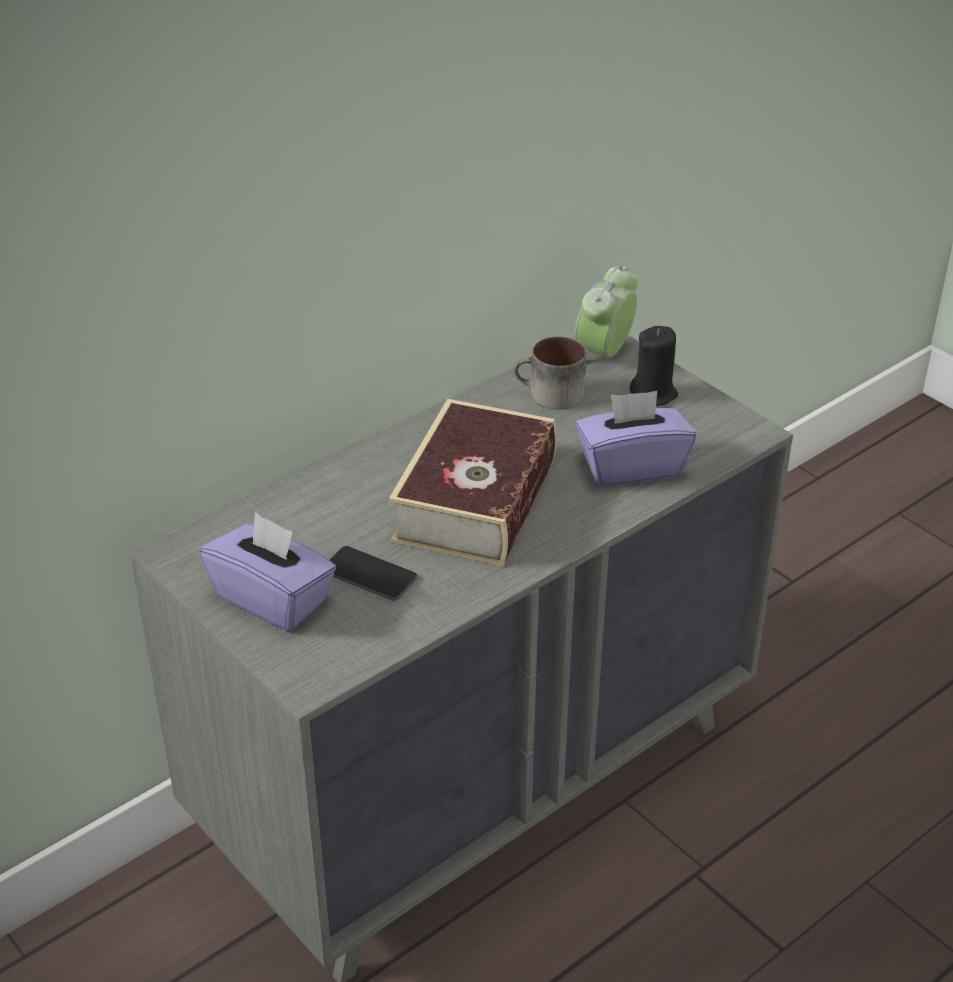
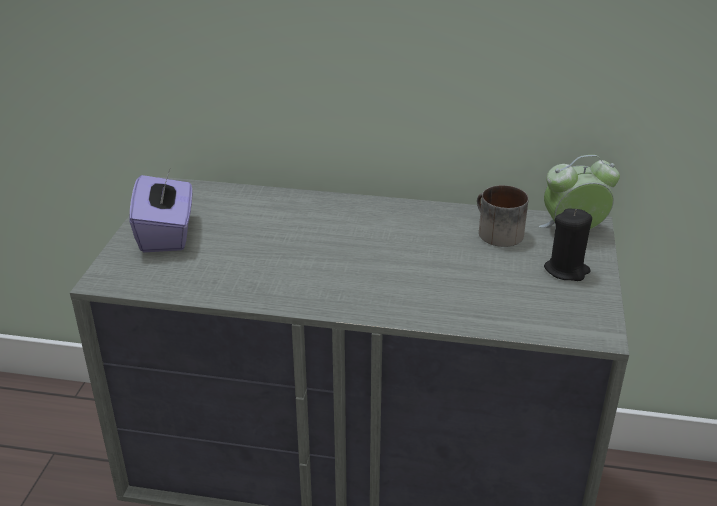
camera: 50 degrees right, 5 degrees down
phone [330,546,418,601] -> none
book [389,399,557,566] -> none
purple tissue box [575,391,696,487] -> none

